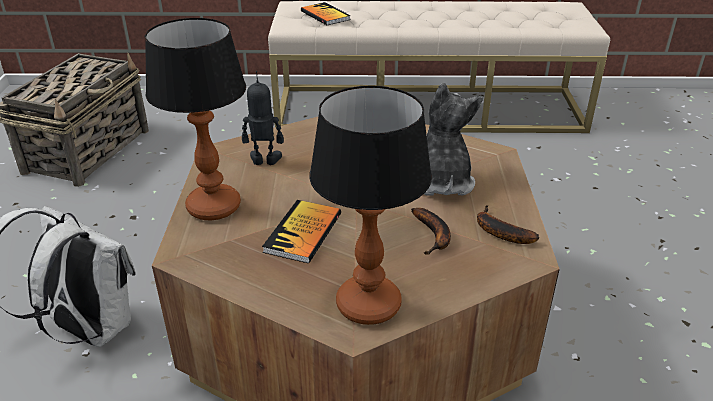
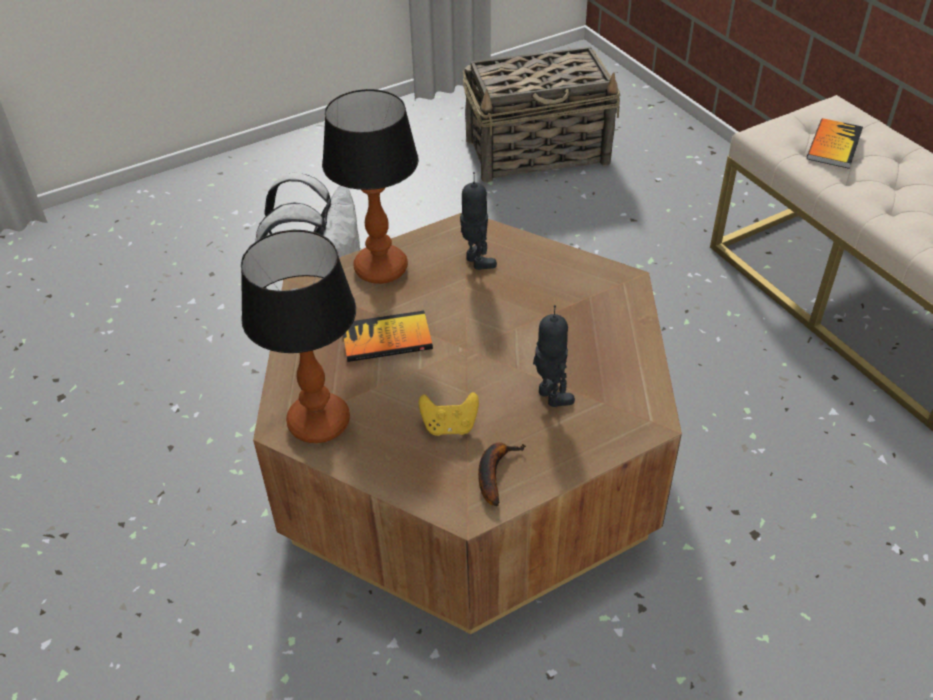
camera: 60 degrees right, 10 degrees up
banana [411,208,451,255] -> yellow game controller [419,392,479,436]
plush toy [424,83,483,196] -> toy robot [533,305,575,407]

